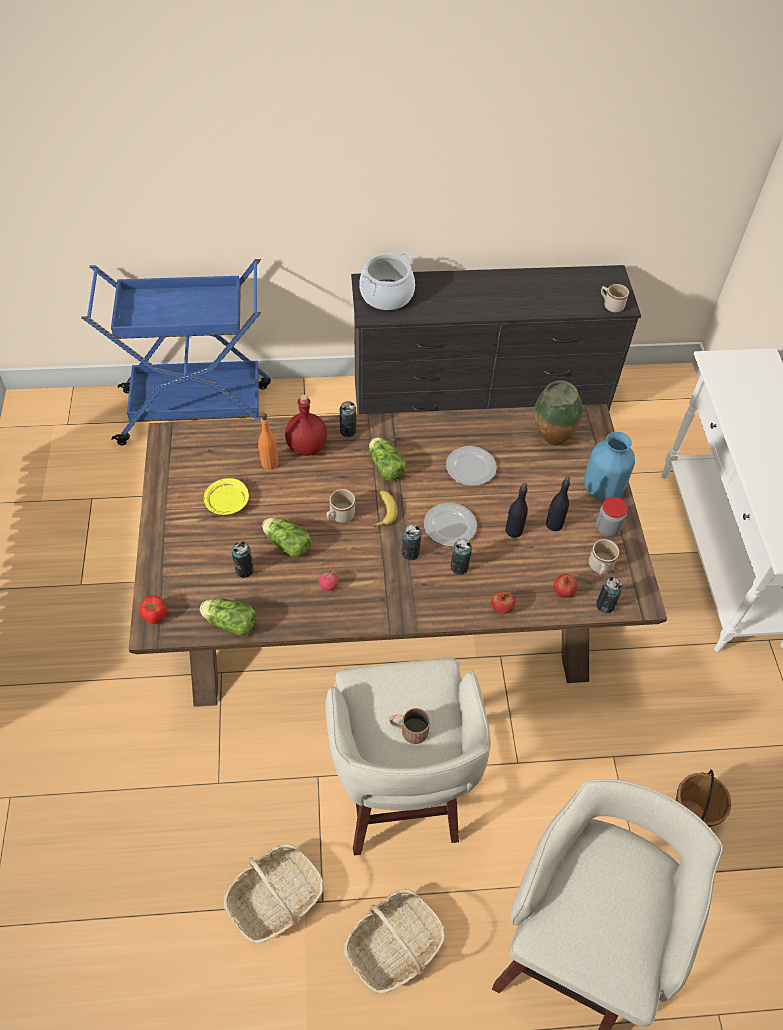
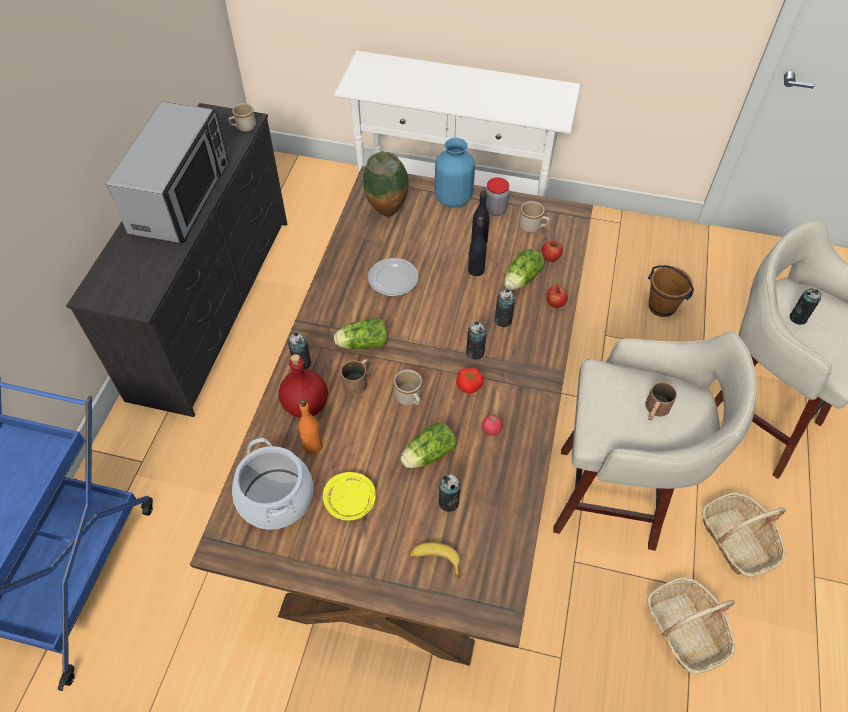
camera: 70 degrees left, 0 degrees up
tomato [140,595,167,624] -> tomato moved to [456,367,483,393]
lettuce [200,598,256,636] -> lettuce moved to [504,249,545,290]
cooking pot [359,253,415,310] -> cooking pot moved to [232,438,313,530]
banana [374,490,397,528] -> banana moved to [409,542,460,578]
plate [424,503,477,546] -> none
can [596,577,623,613] -> can moved to [790,288,821,325]
none -> microwave [106,102,229,243]
none -> brown mug [341,359,372,395]

